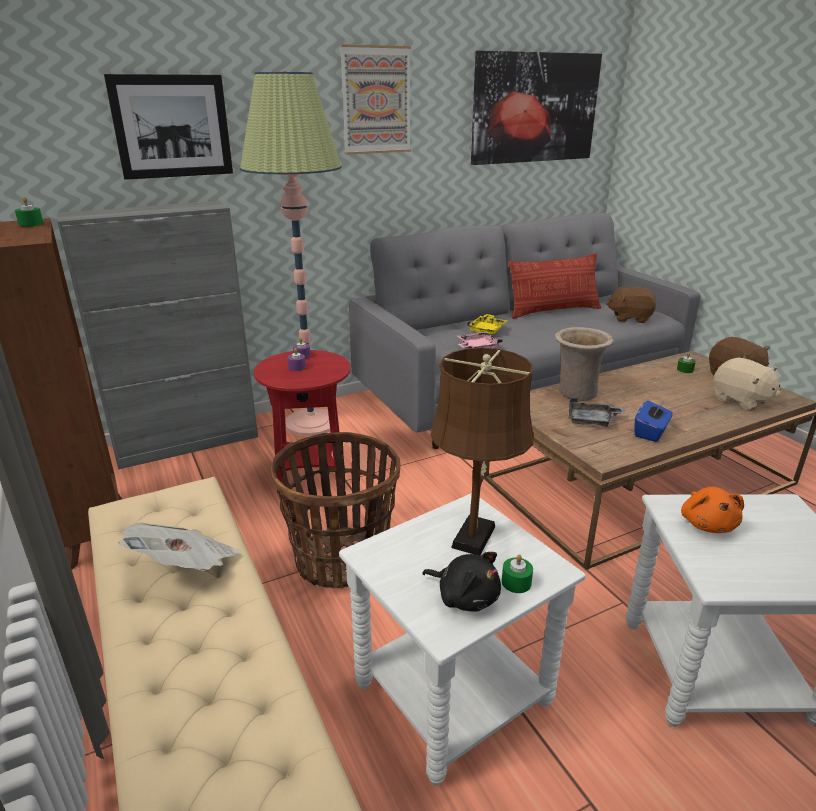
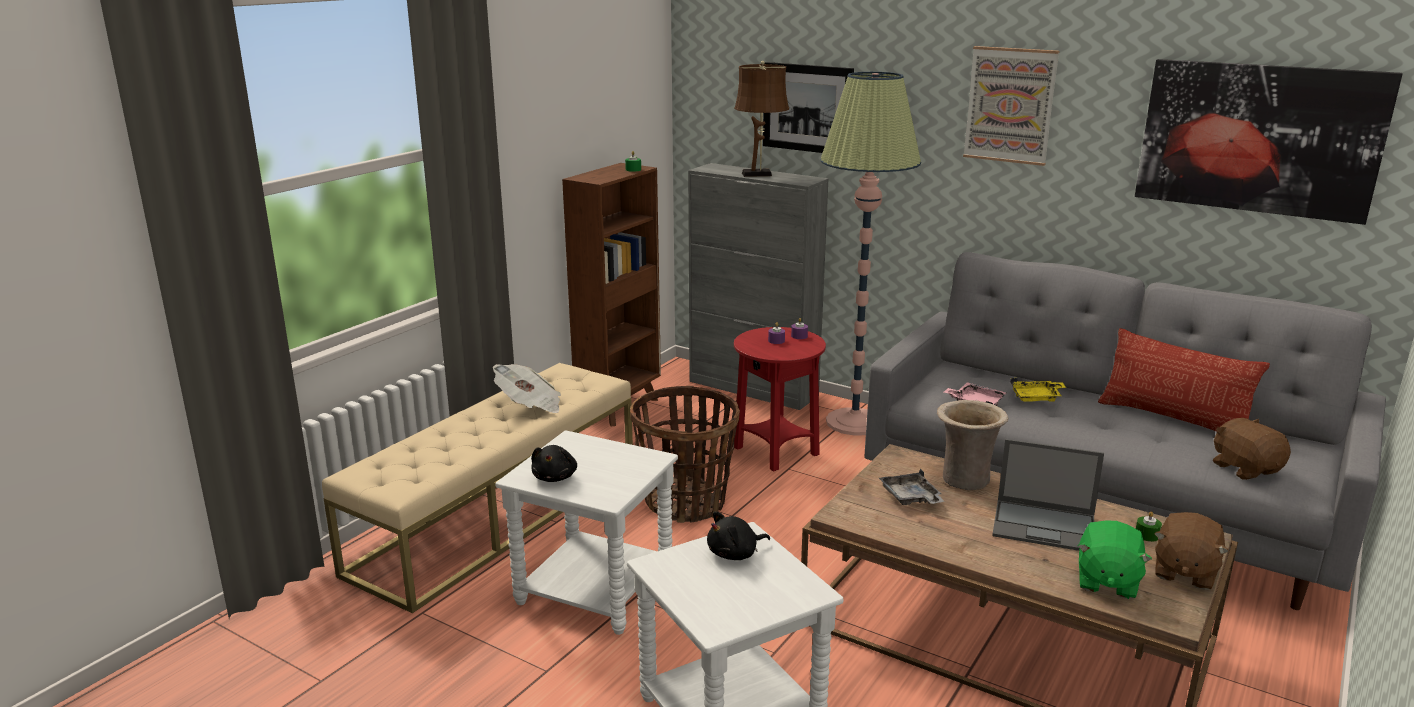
camera: 60 degrees right, 5 degrees down
brown table lamp [430,348,534,555] -> brown table lamp moved to [734,61,789,177]
green candle [502,554,533,593] -> none
blue tissue box [634,400,673,442] -> none
orange plush toy [681,487,744,533] -> black plush toy [707,511,770,560]
beige plush toy [713,358,781,410] -> green plush toy [1077,520,1152,599]
none -> laptop [992,439,1104,551]

